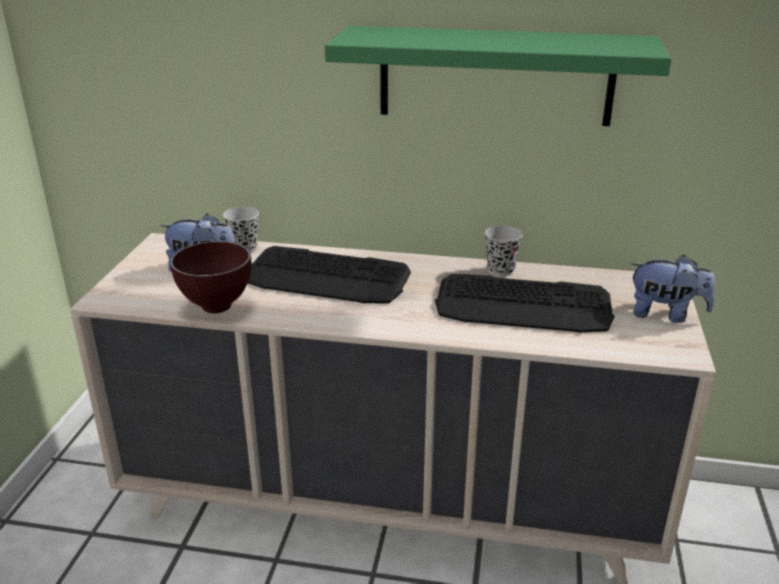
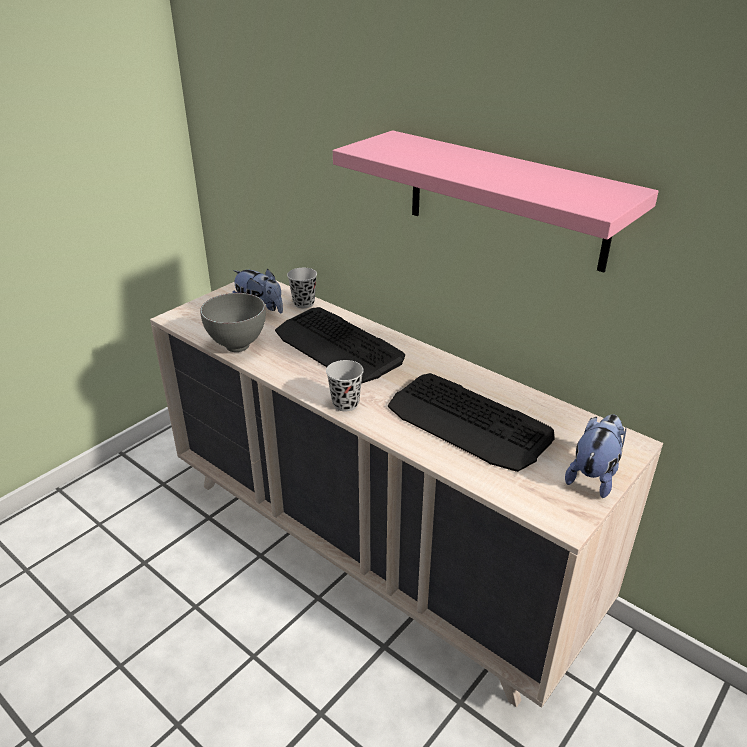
camera: 30 degrees right, 5 degrees up
brown bowl [170,241,251,314] -> grey bowl [200,293,266,352]
green shelf [324,25,671,126] -> pink shelf [333,130,659,273]
black cup [485,226,523,276] -> black cup moved to [326,360,364,412]
plush toy [631,255,715,323] -> plush toy turned 105 degrees counterclockwise [565,414,626,498]

